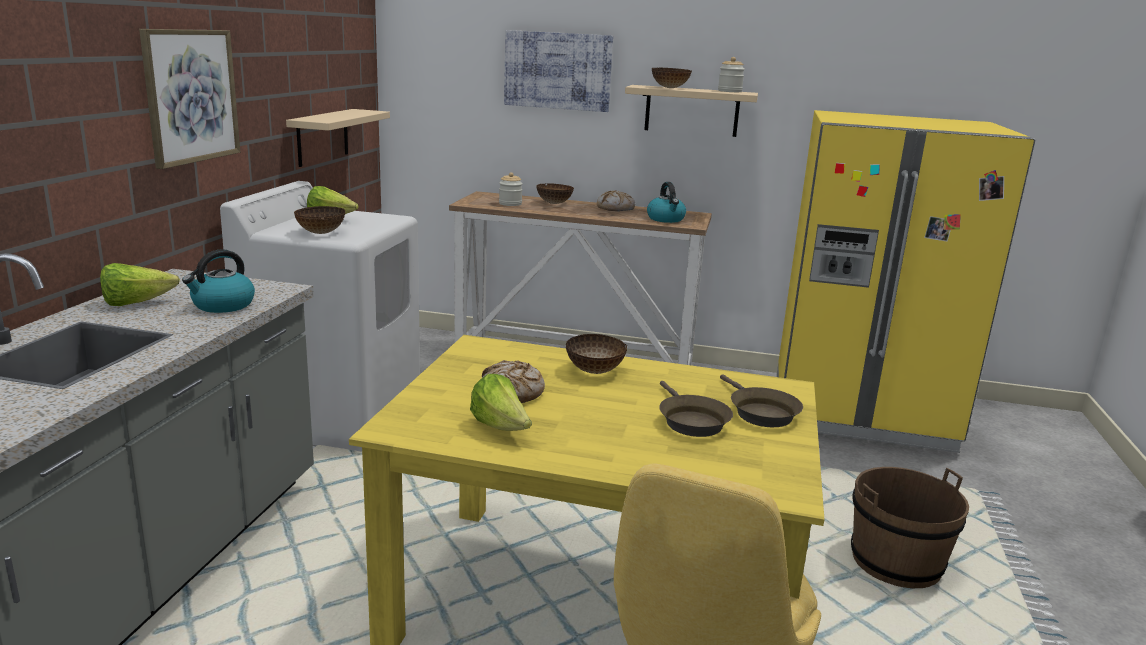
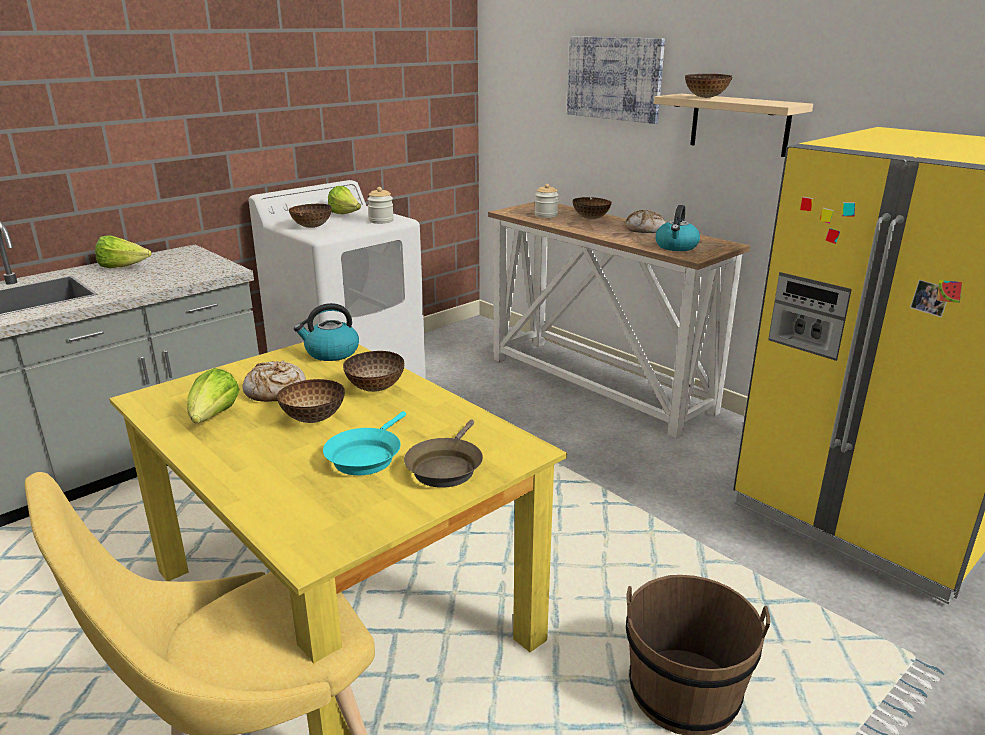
camera: 35 degrees right, 5 degrees up
picture [139,29,240,169] -> none
kettle [182,249,255,313] -> kettle moved to [294,303,359,361]
beige shelf [286,109,390,167] -> none
brown frying pan [659,381,733,437] -> turquoise frying pan [323,411,406,475]
jar [718,57,745,92] -> jar moved to [367,187,394,224]
none -> bowl [276,379,345,423]

